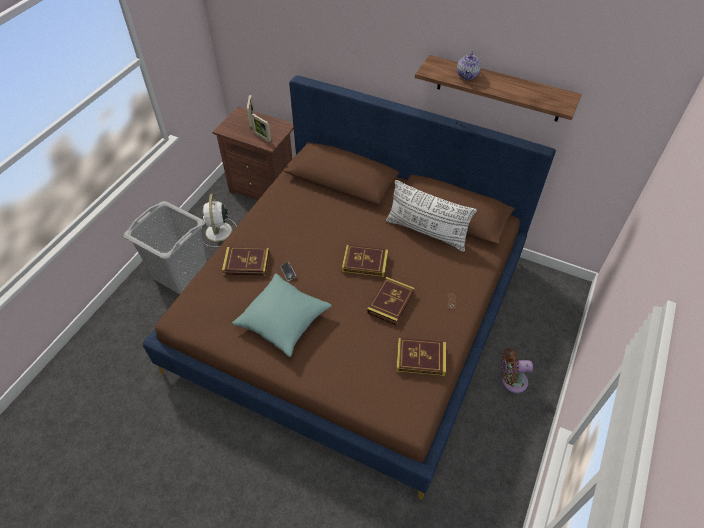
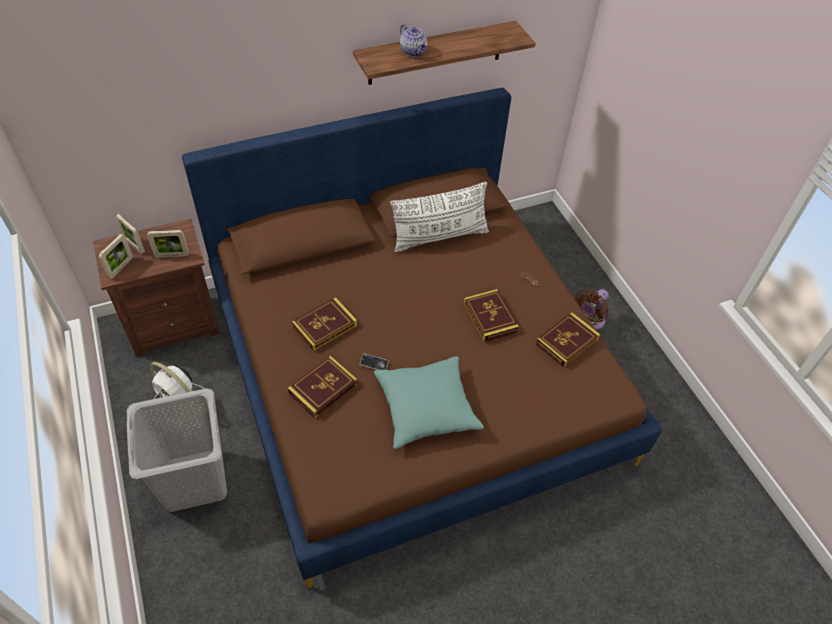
camera: 50 degrees left, 0 degrees up
book [342,245,388,277] -> book moved to [292,297,357,351]
none -> picture frame [99,234,133,279]

